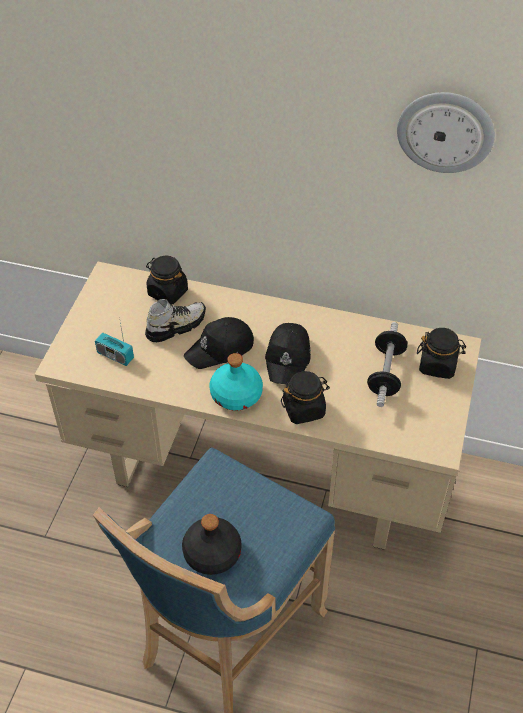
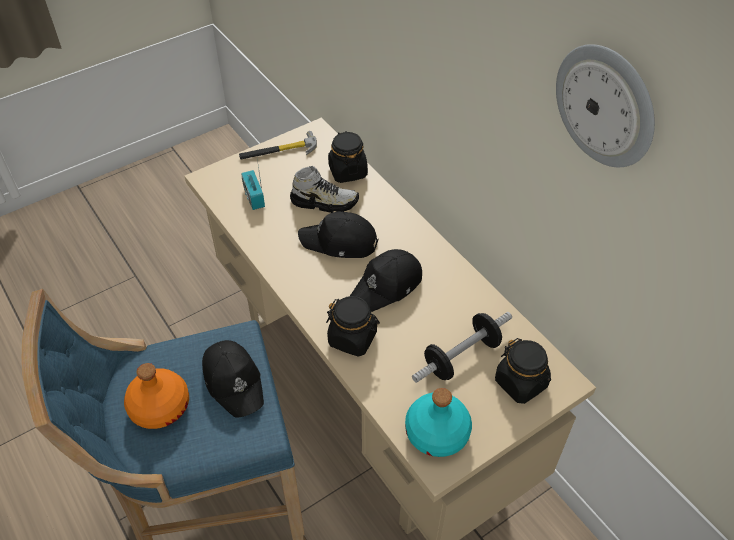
camera: 40 degrees right, 0 degrees up
black bottle [182,514,241,575] -> orange bottle [124,363,189,429]
turquoise bottle [209,353,263,411] -> turquoise bottle moved to [405,388,472,457]
none -> black cap [202,340,264,418]
none -> hammer [239,131,317,159]

